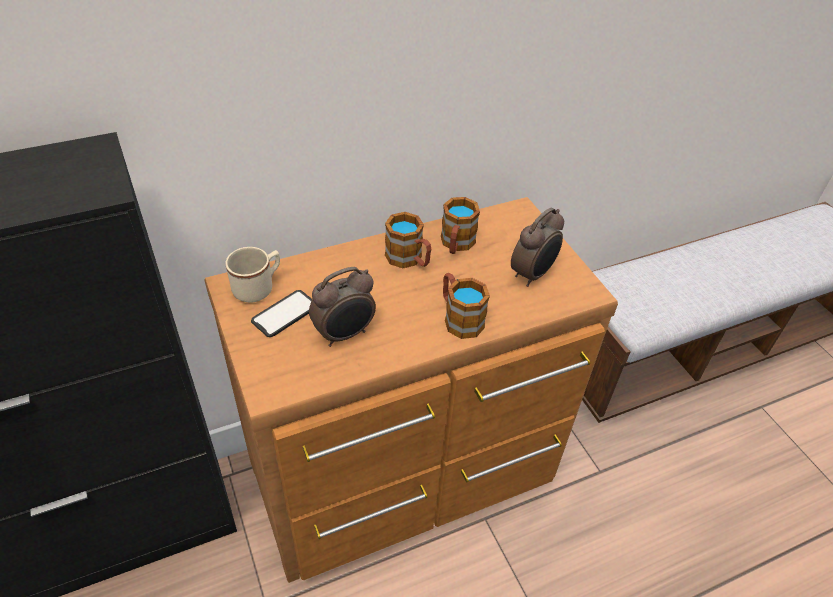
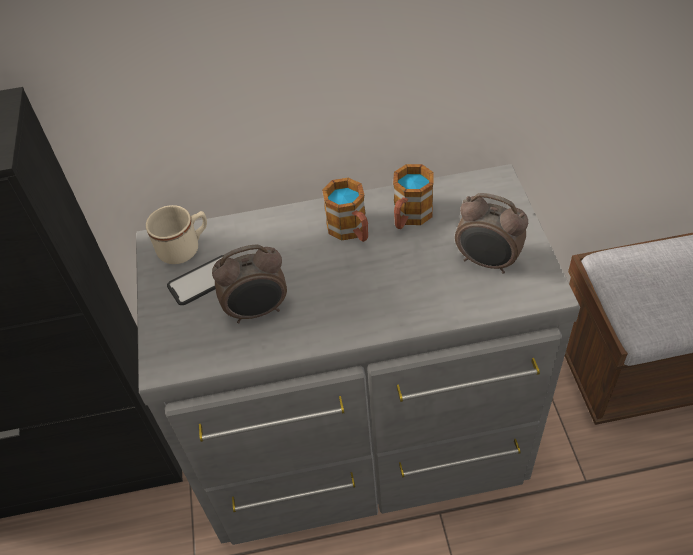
camera: 20 degrees right, 5 degrees up
brown dresser [205,197,618,583] -> grey dresser [136,164,580,545]
mug [443,273,490,339] -> none
alarm clock [511,208,564,287] -> alarm clock turned 60 degrees clockwise [455,193,528,273]

